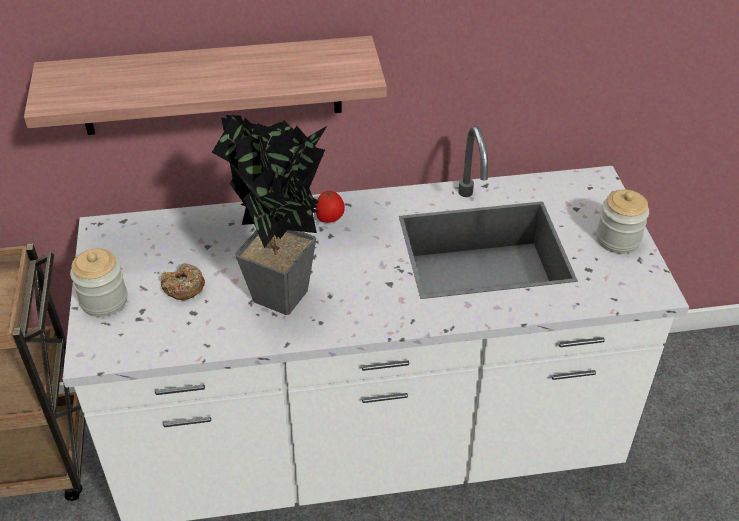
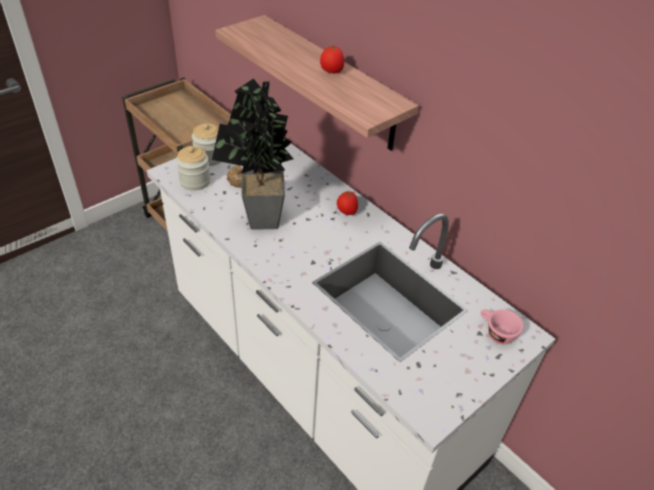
camera: 55 degrees right, 0 degrees up
jar [596,189,649,254] -> jar moved to [176,146,210,191]
none -> tomato [320,46,344,73]
none -> pink cup [481,309,524,344]

